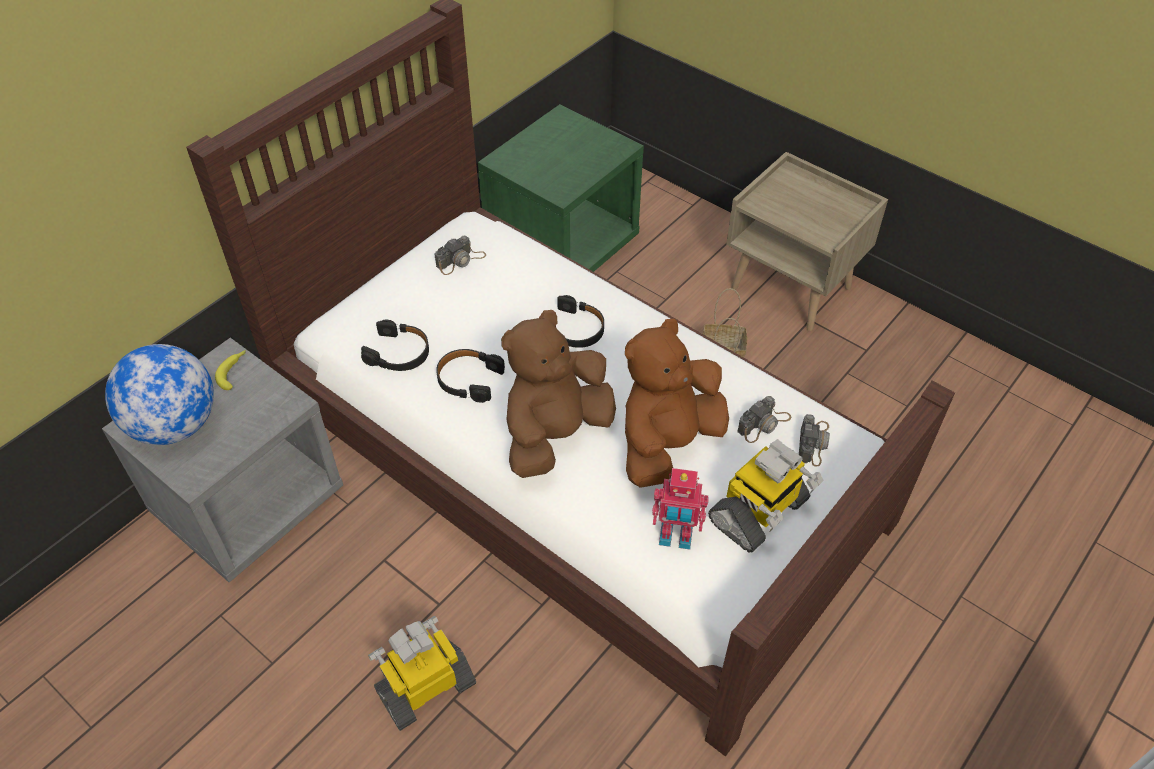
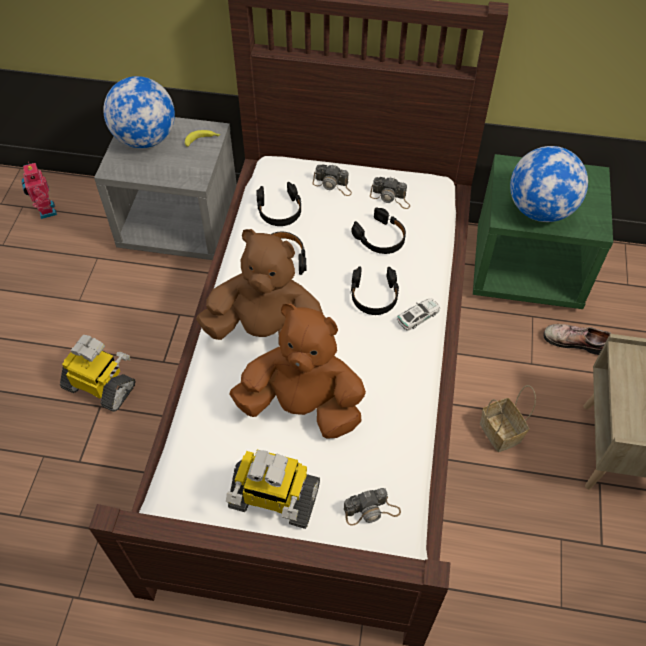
camera: 60 degrees right, 5 degrees up
toy robot [652,468,709,550] -> toy robot moved to [21,162,57,219]
camera [737,396,791,443] -> camera moved to [312,164,352,196]
none -> black headphones [351,207,406,254]
none -> toy car [397,298,440,331]
none -> globe [510,146,588,222]
none -> shoe [543,324,611,355]

